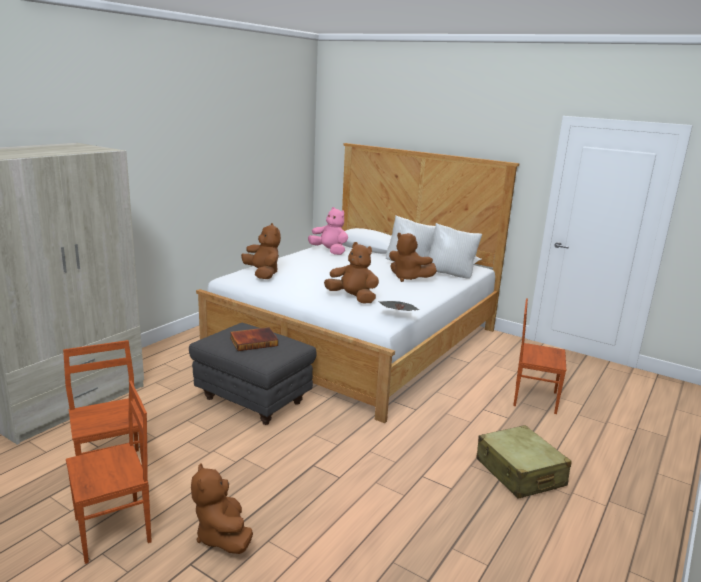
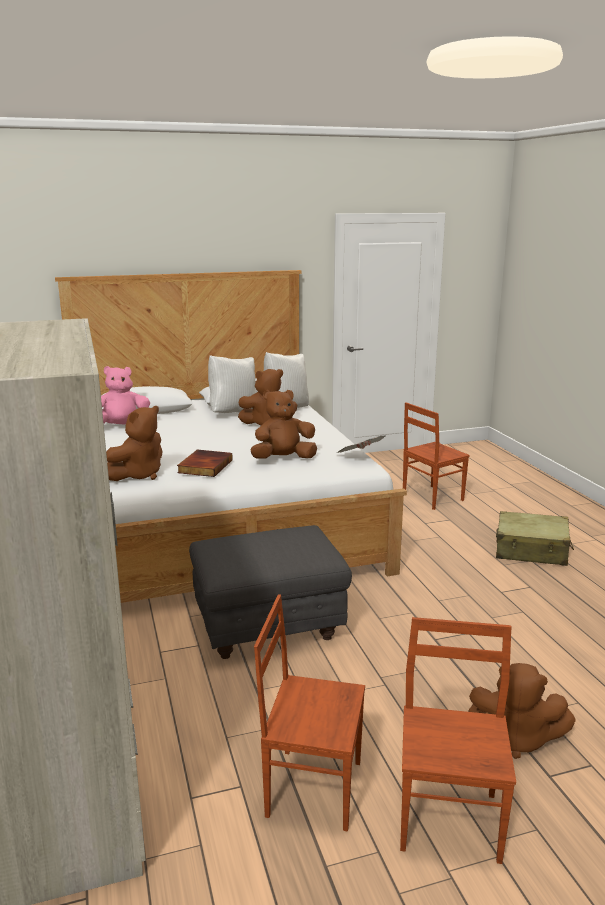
camera: 50 degrees left, 0 degrees up
book [230,327,278,351] -> book moved to [177,450,233,477]
brown plush toy [241,223,281,279] -> brown plush toy turned 120 degrees clockwise [106,406,163,481]

